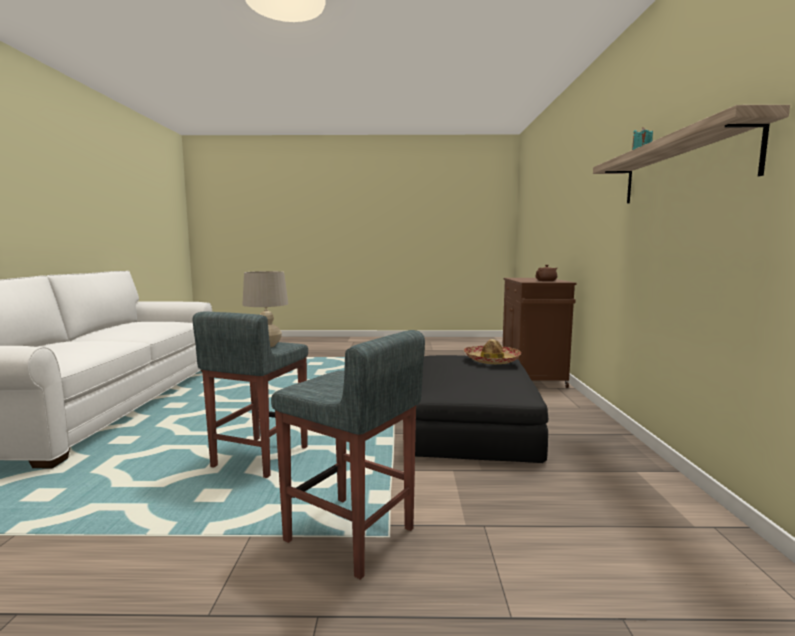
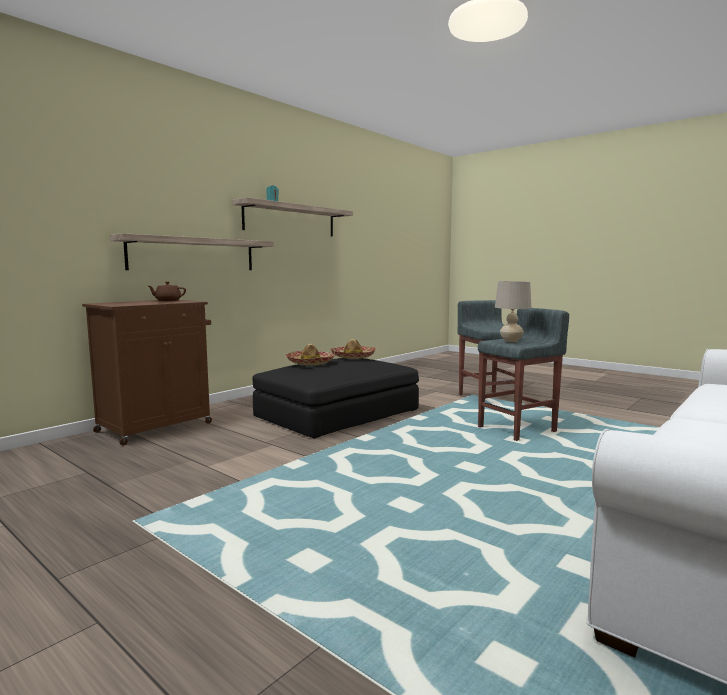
camera: 140 degrees left, 0 degrees up
none -> shelf [110,233,274,270]
none -> hat [330,339,377,359]

